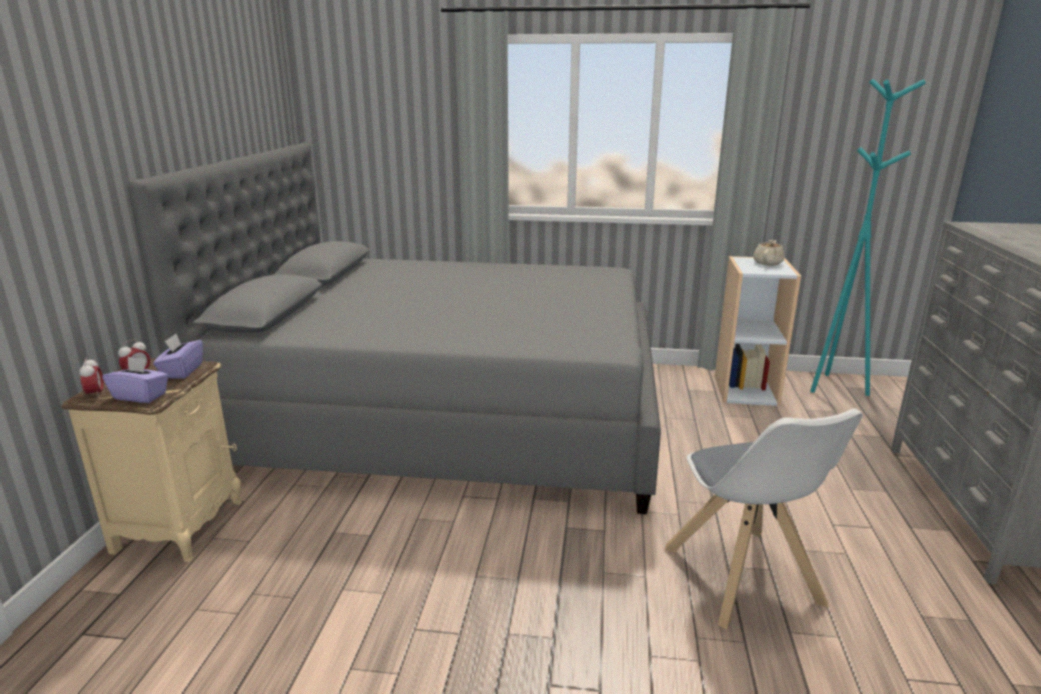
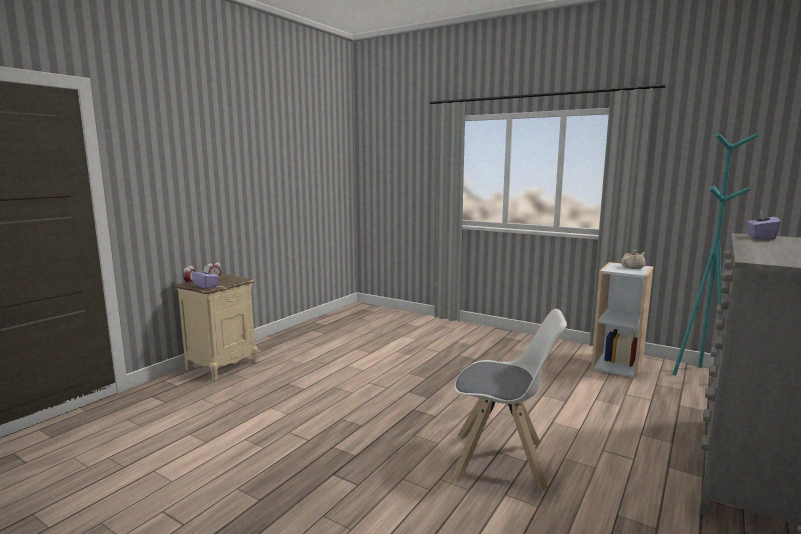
camera: 25 degrees right, 10 degrees down
grey bed [128,143,661,514] -> none
purple tissue box [153,334,203,378] -> purple tissue box moved to [747,211,781,240]
chair [665,408,863,629] -> chair turned 90 degrees counterclockwise [452,309,567,490]

